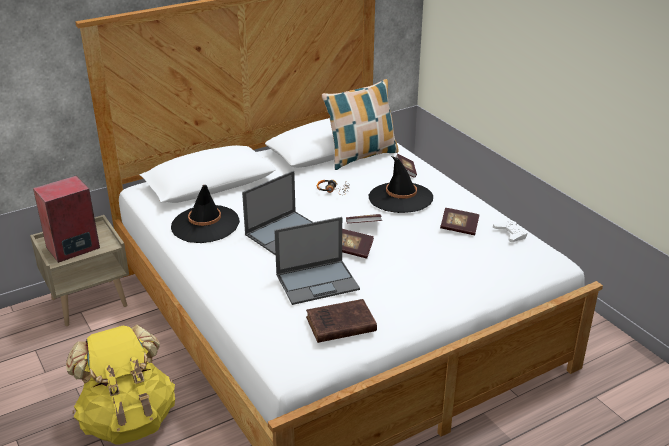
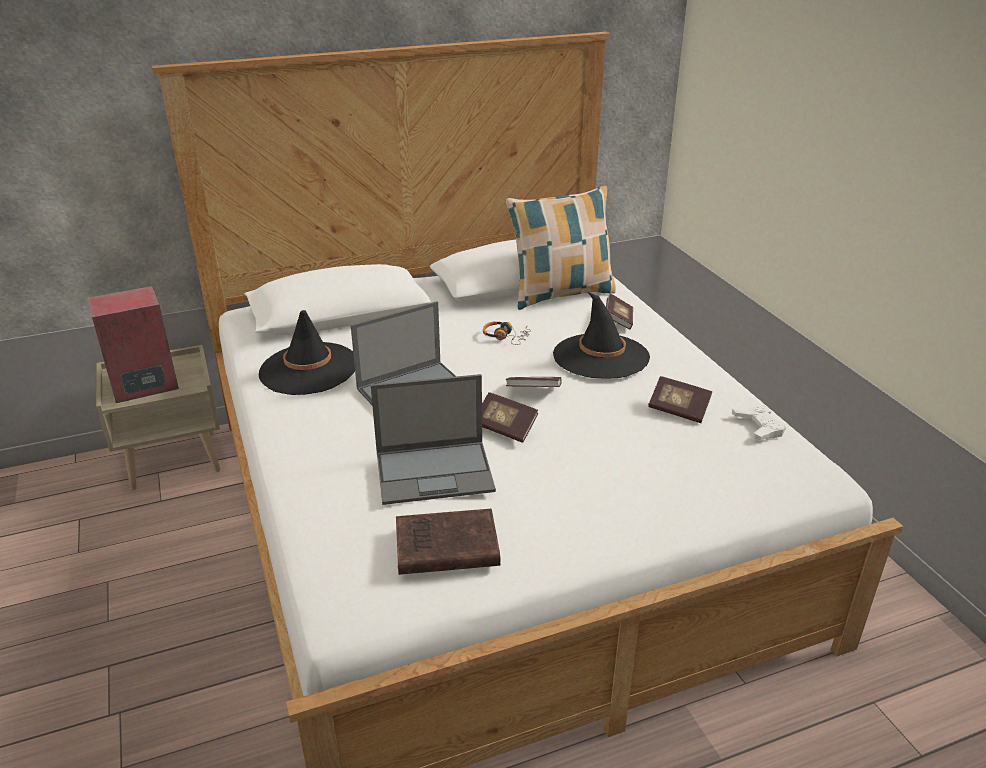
camera: 10 degrees right, 0 degrees up
yellow backpack [66,325,175,445] -> none

